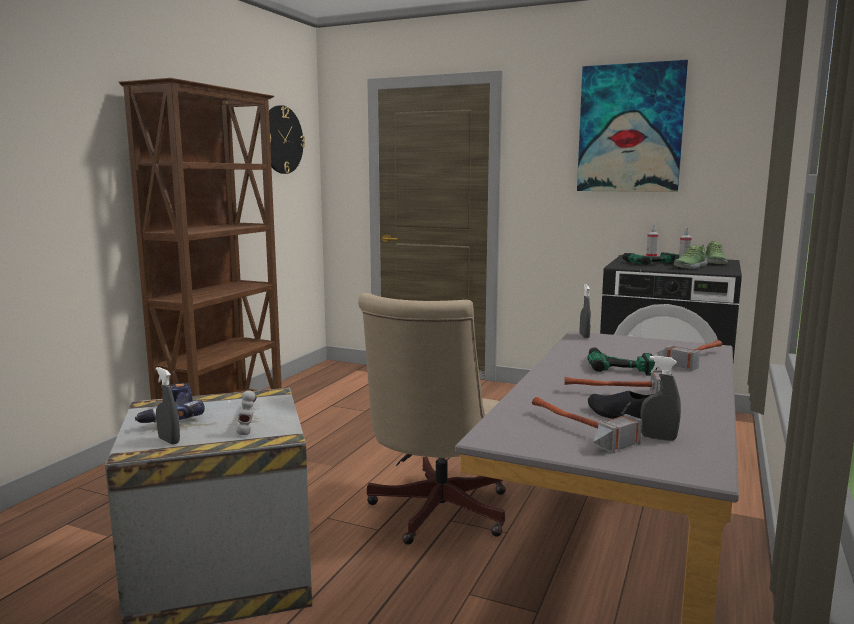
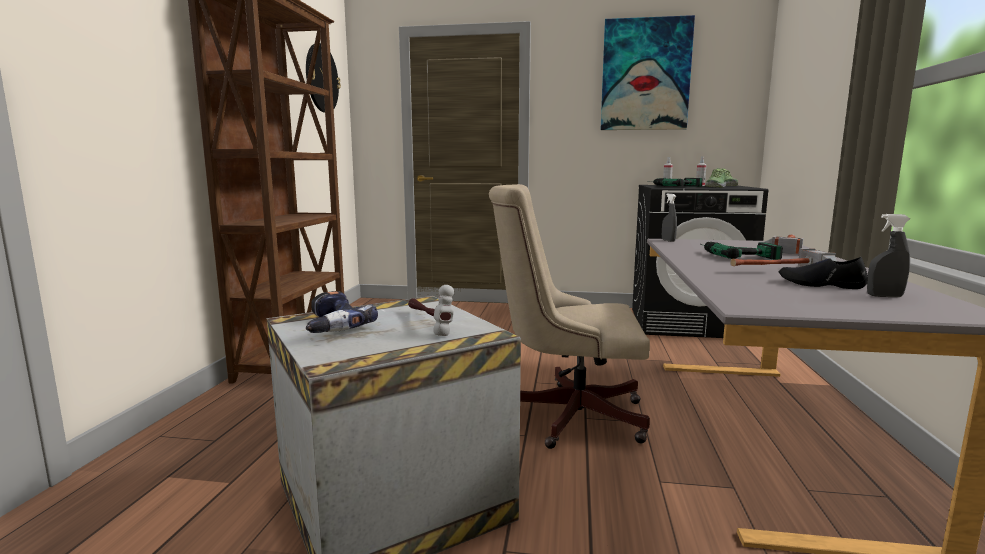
camera: 15 degrees left, 0 degrees up
grey spray bottle [156,367,180,444] -> none
beige office chair [358,293,506,545] -> beige office chair turned 90 degrees clockwise [489,184,650,449]
hammer [532,397,642,454] -> none

